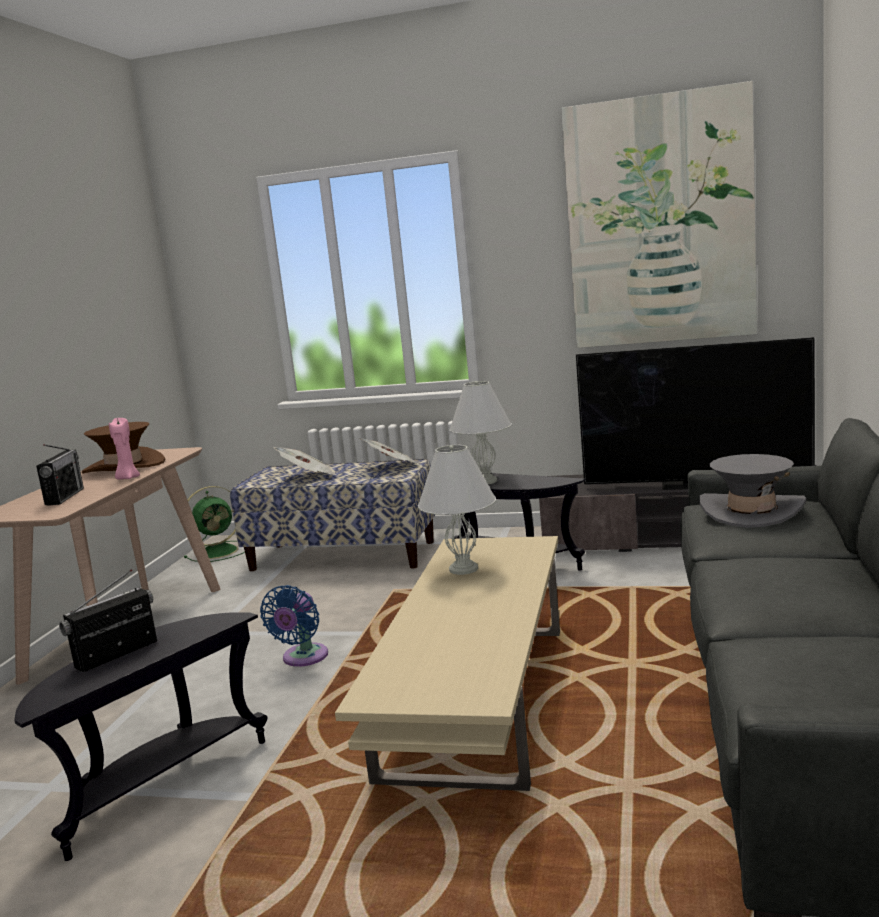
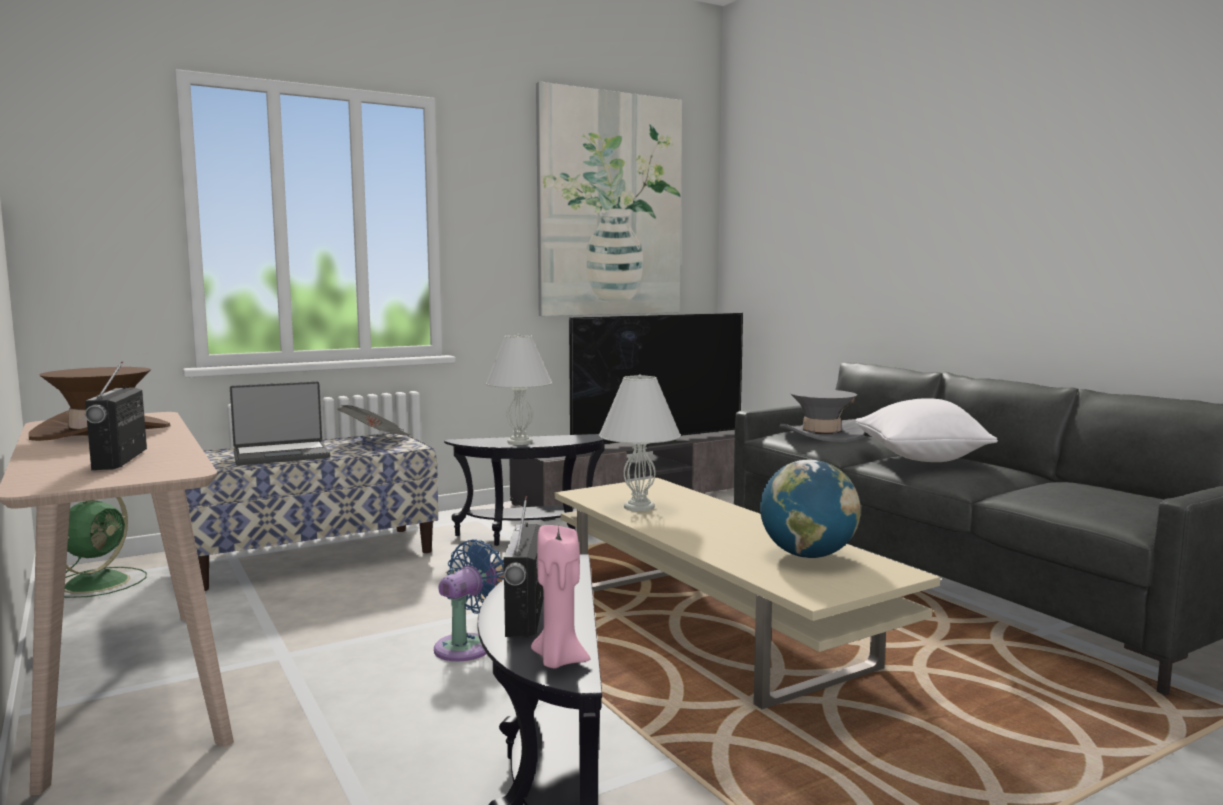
camera: 45 degrees left, 5 degrees down
radio [36,444,84,506] -> radio turned 150 degrees counterclockwise [85,362,147,470]
pink candle [109,418,140,480] -> pink candle moved to [531,525,590,668]
blue fan [260,585,328,667] -> blue fan turned 120 degrees counterclockwise [434,539,504,661]
newspaper [274,447,336,475] -> laptop [230,381,330,466]
none -> globe [760,460,861,558]
none -> white pillow [855,398,998,462]

